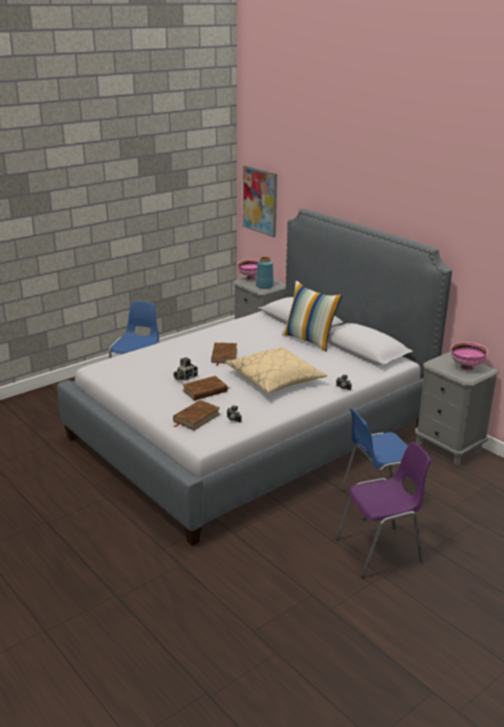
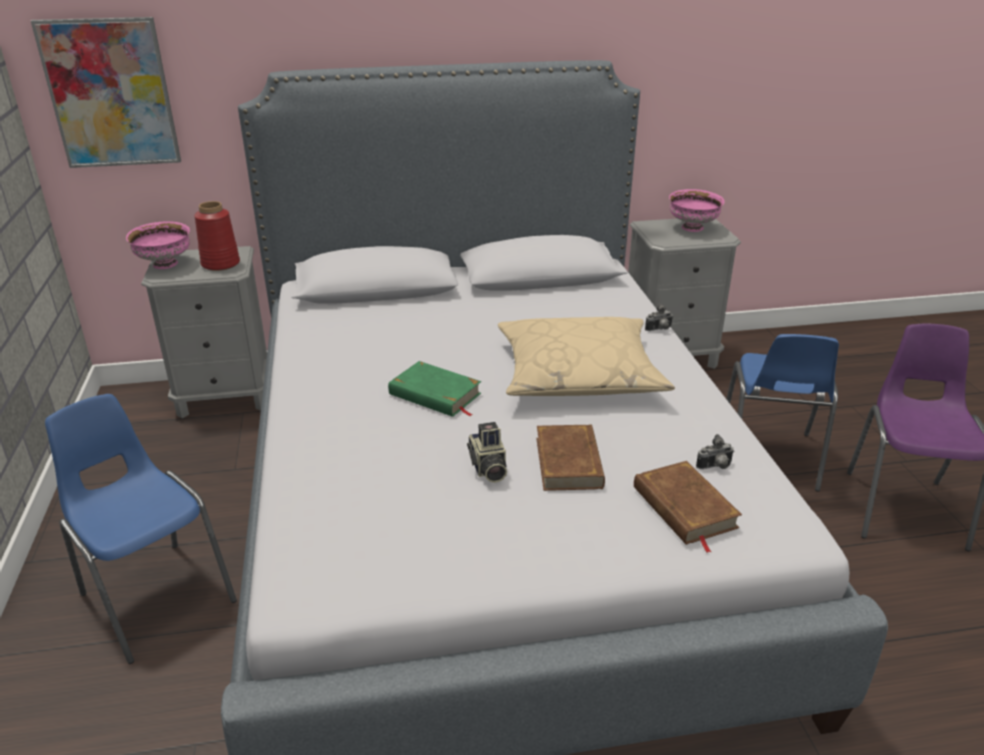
camera: 60 degrees left, 5 degrees up
brown book [211,343,237,366] -> green book [388,361,481,417]
blue vase [256,257,274,289] -> red vase [194,201,240,271]
pillow [282,281,343,352] -> none

